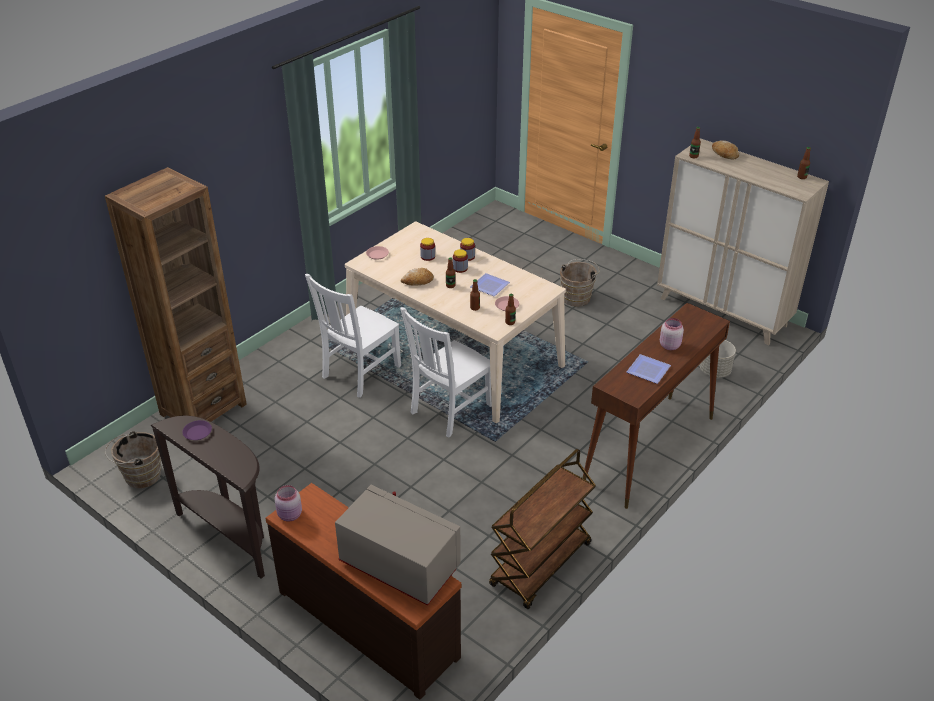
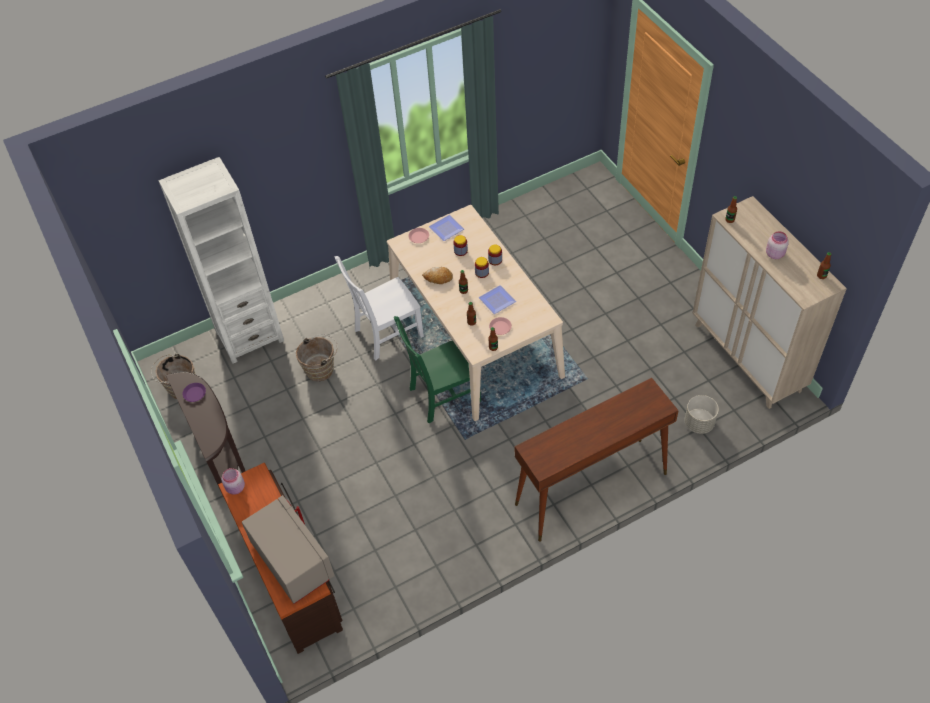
camera: 25 degrees right, 15 degrees up
brown bookcase [105,167,247,422] -> white bookcase [159,157,284,364]
white chair [400,307,492,437] -> green chair [394,316,481,424]
brown cart [489,449,596,609] -> none
brown bucket [560,259,600,307] -> brown bucket moved to [296,334,338,382]
plate [627,354,671,384] -> plate moved to [429,215,464,241]
pink jar [660,318,684,350] -> pink jar moved to [766,231,789,259]
bread [712,141,739,159] -> none

